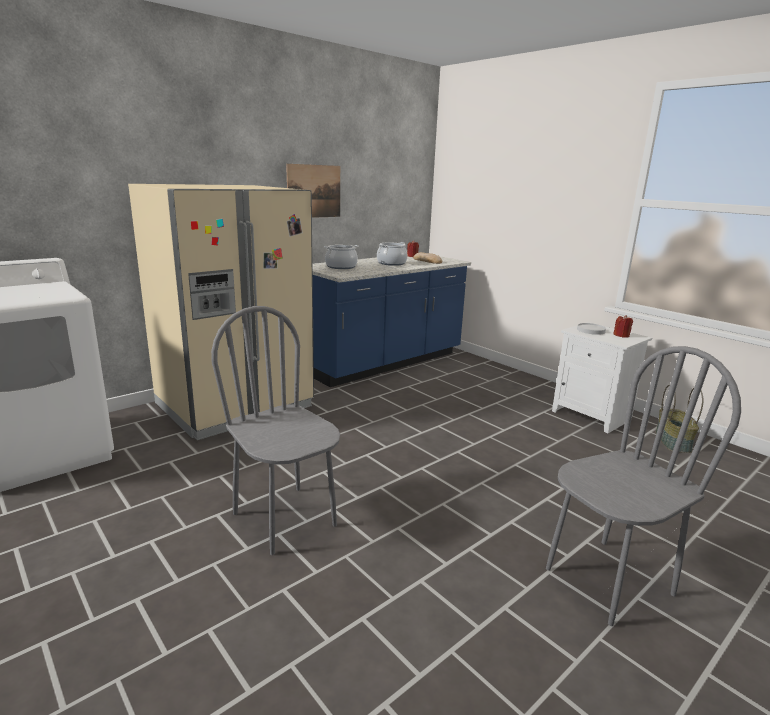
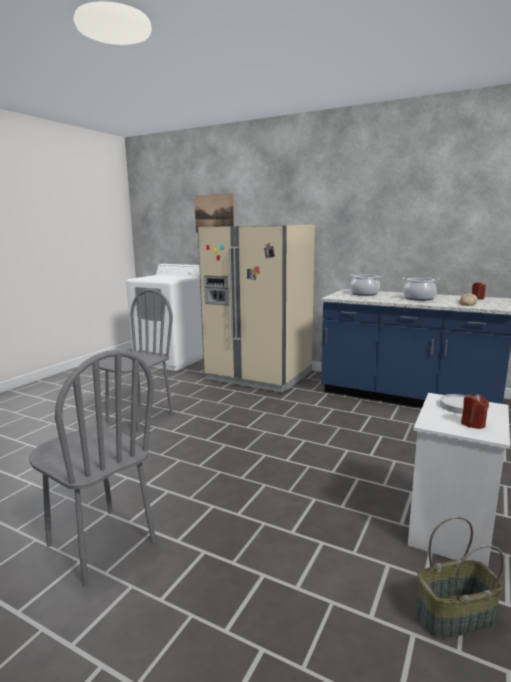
camera: 70 degrees right, 5 degrees down
picture [286,164,340,218] -> picture moved to [194,193,234,233]

